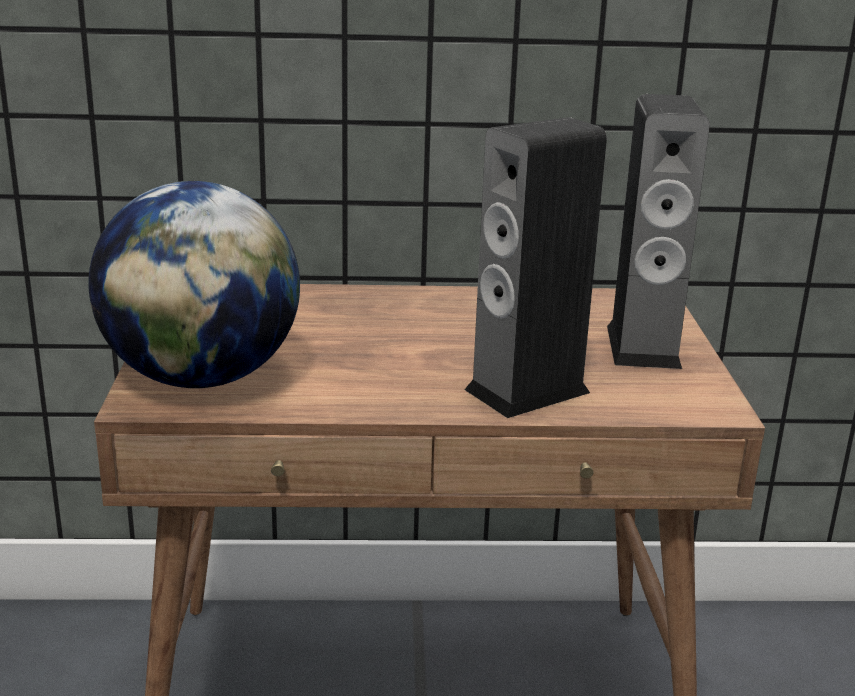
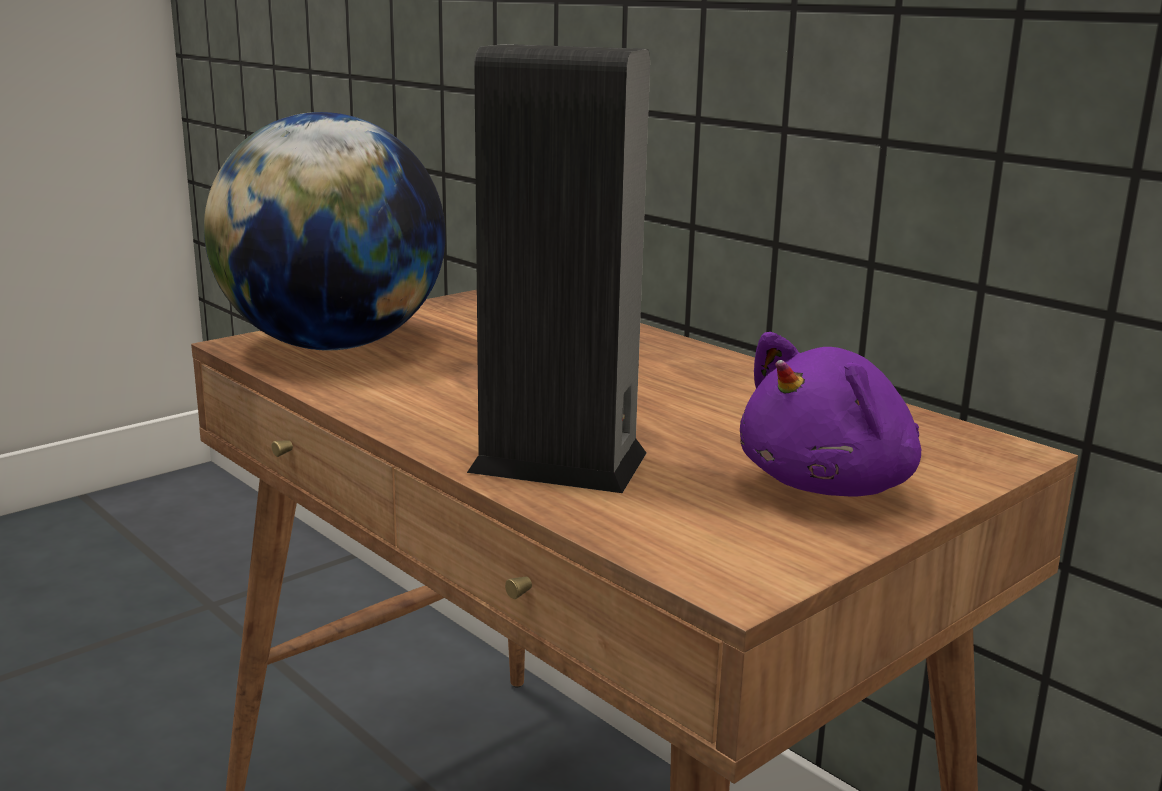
camera: 50 degrees right, 5 degrees down
speaker [607,94,710,369] -> purple plush toy [740,332,921,497]

